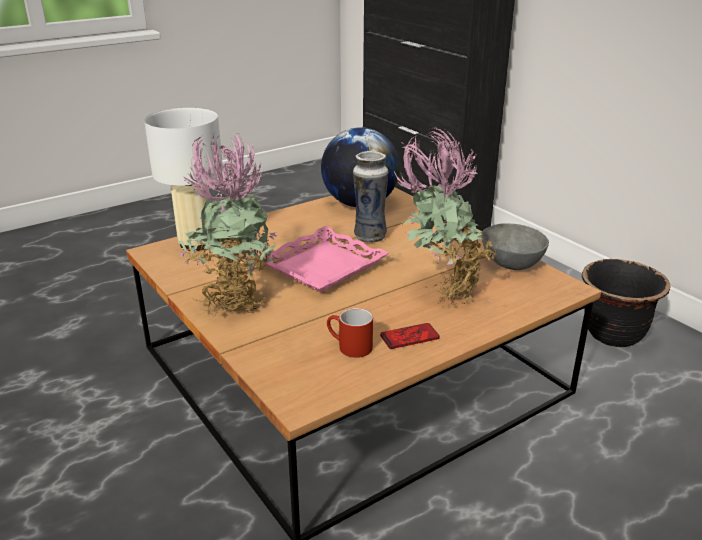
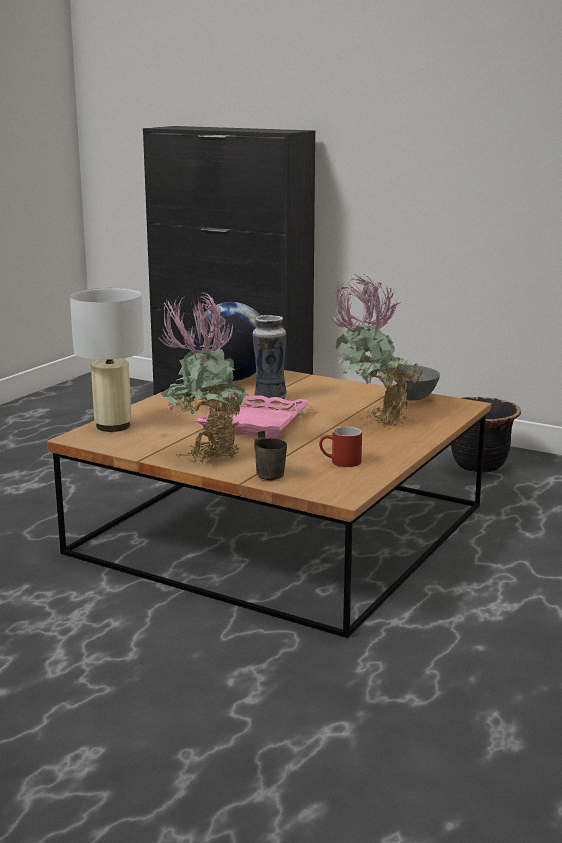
camera: 25 degrees left, 10 degrees down
phone [380,323,440,349] -> none
none -> grey mug [254,431,287,480]

